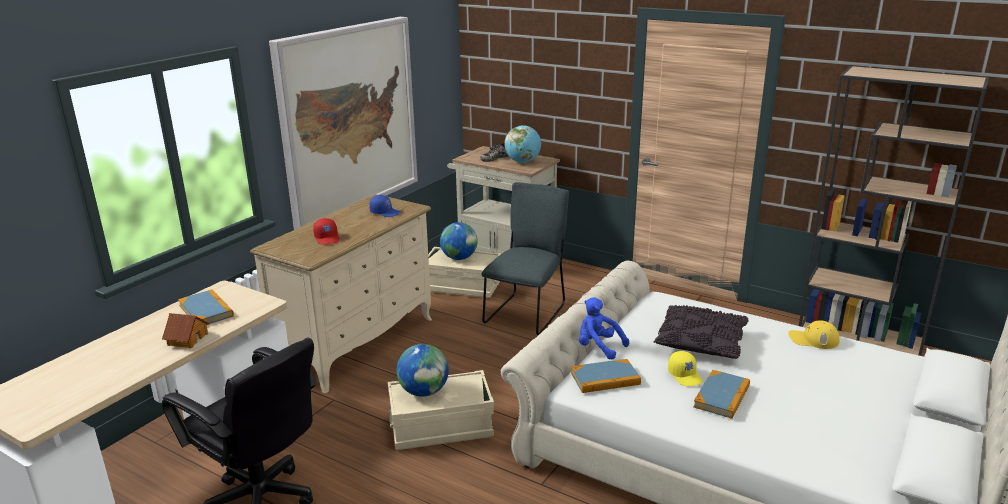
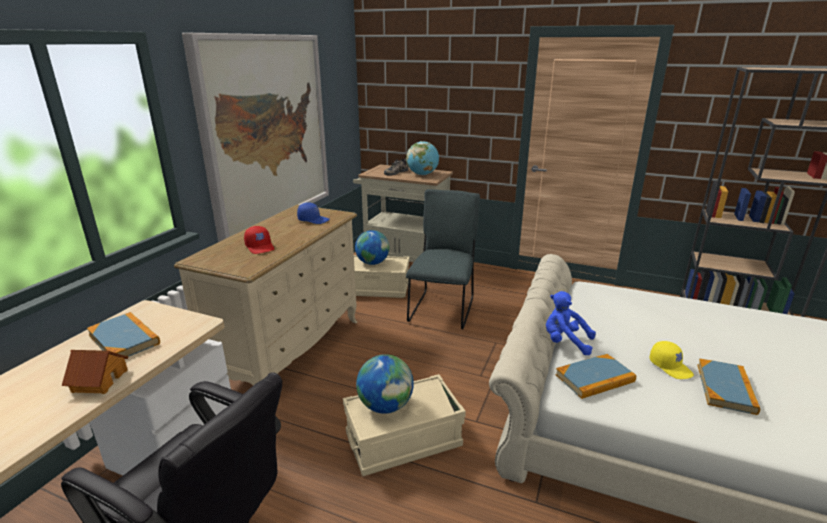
camera: 10 degrees left, 0 degrees up
black pillow [653,305,749,359] -> none
yellow cap [788,321,840,349] -> none

